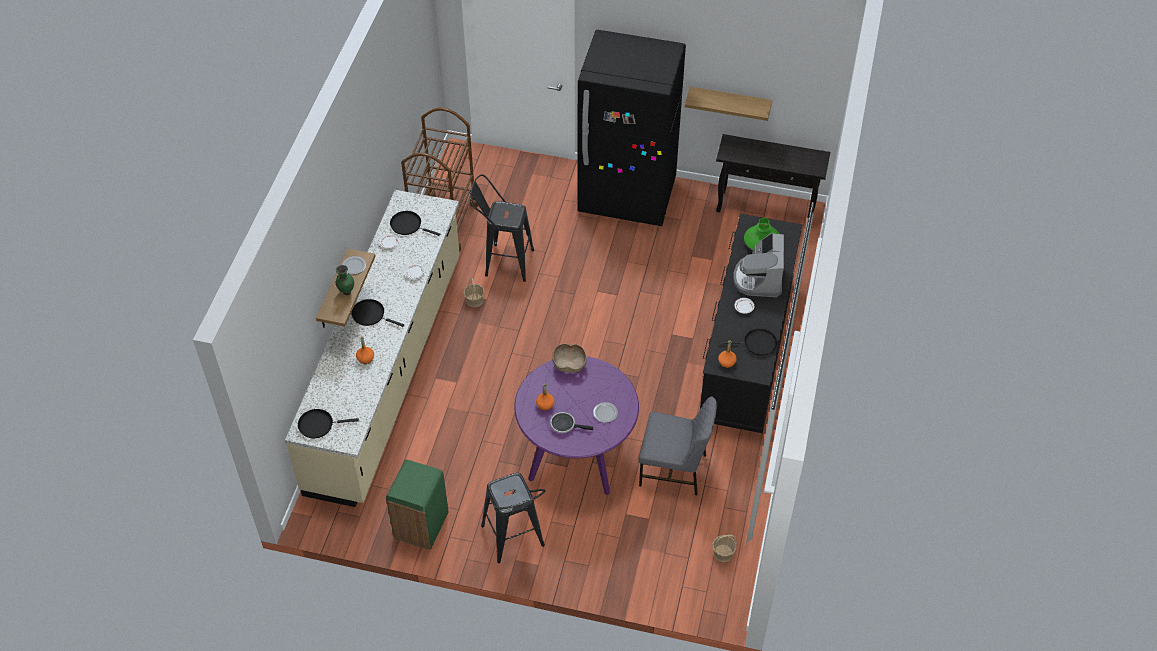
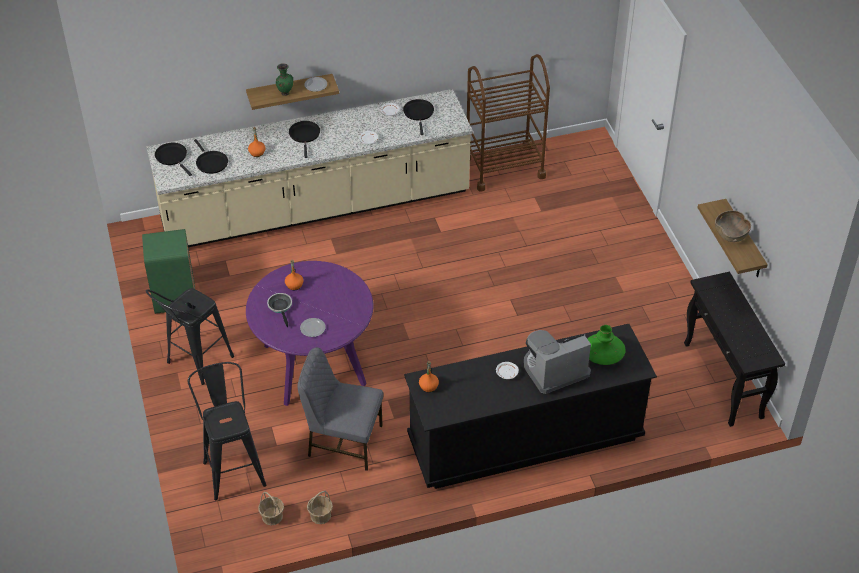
camera: 60 degrees right, 5 degrees down
basket [464,278,485,307] -> basket moved to [307,491,333,524]
black stool [470,174,534,282] -> black stool moved to [188,362,266,500]
brown bowl [553,343,587,373] -> brown bowl moved to [715,210,751,242]
black fridge [578,30,686,226] -> none
grey chair [638,396,717,495] -> grey chair turned 120 degrees clockwise [297,347,384,471]
black frying pan [720,328,777,356] -> black frying pan moved to [194,139,228,174]

